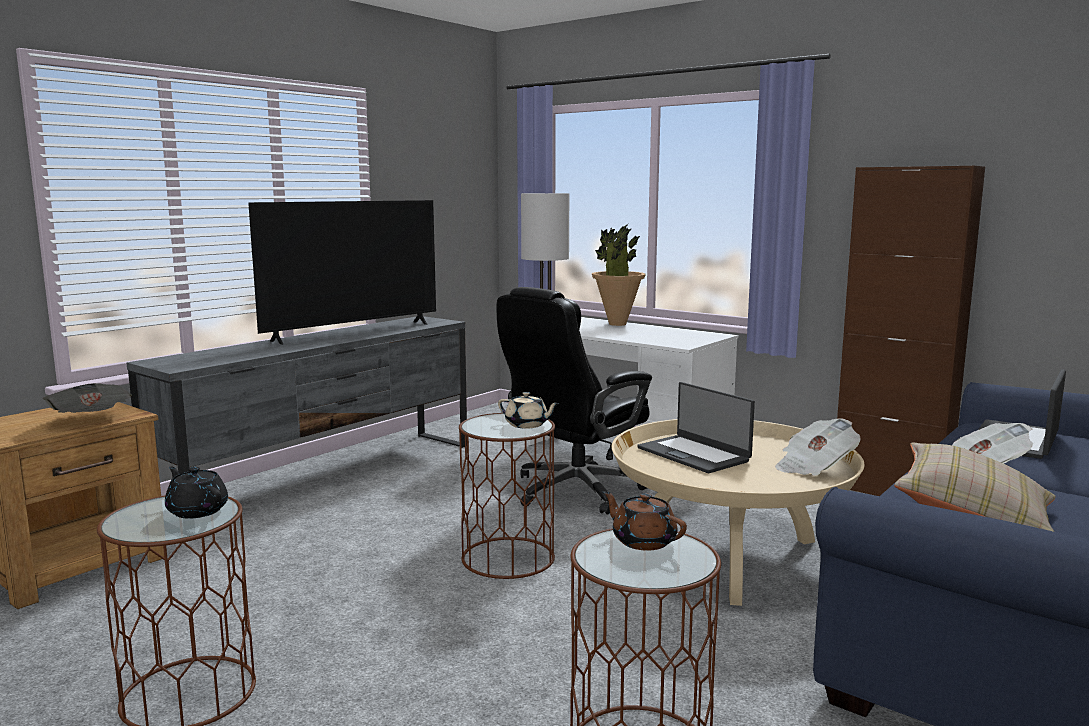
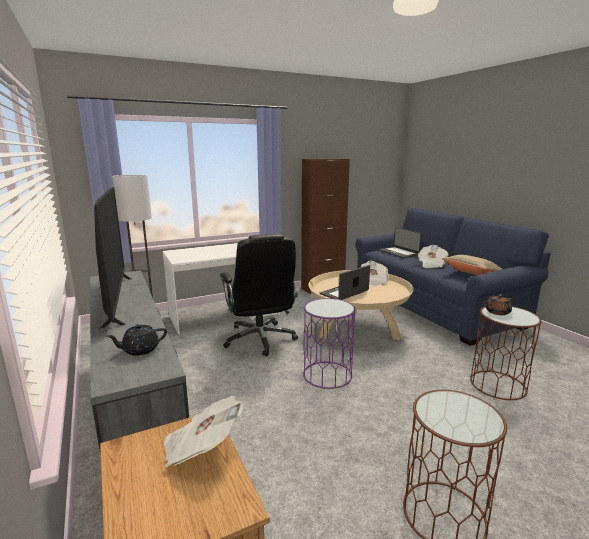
camera: 65 degrees left, 5 degrees up
black teapot [165,467,228,519] -> black teapot moved to [106,324,167,356]
brown side table [459,413,555,579] -> purple side table [303,298,356,389]
beige teapot [498,392,560,429] -> none
potted plant [592,224,646,326] -> none
laptop [637,382,755,473] -> laptop turned 150 degrees clockwise [320,265,370,300]

